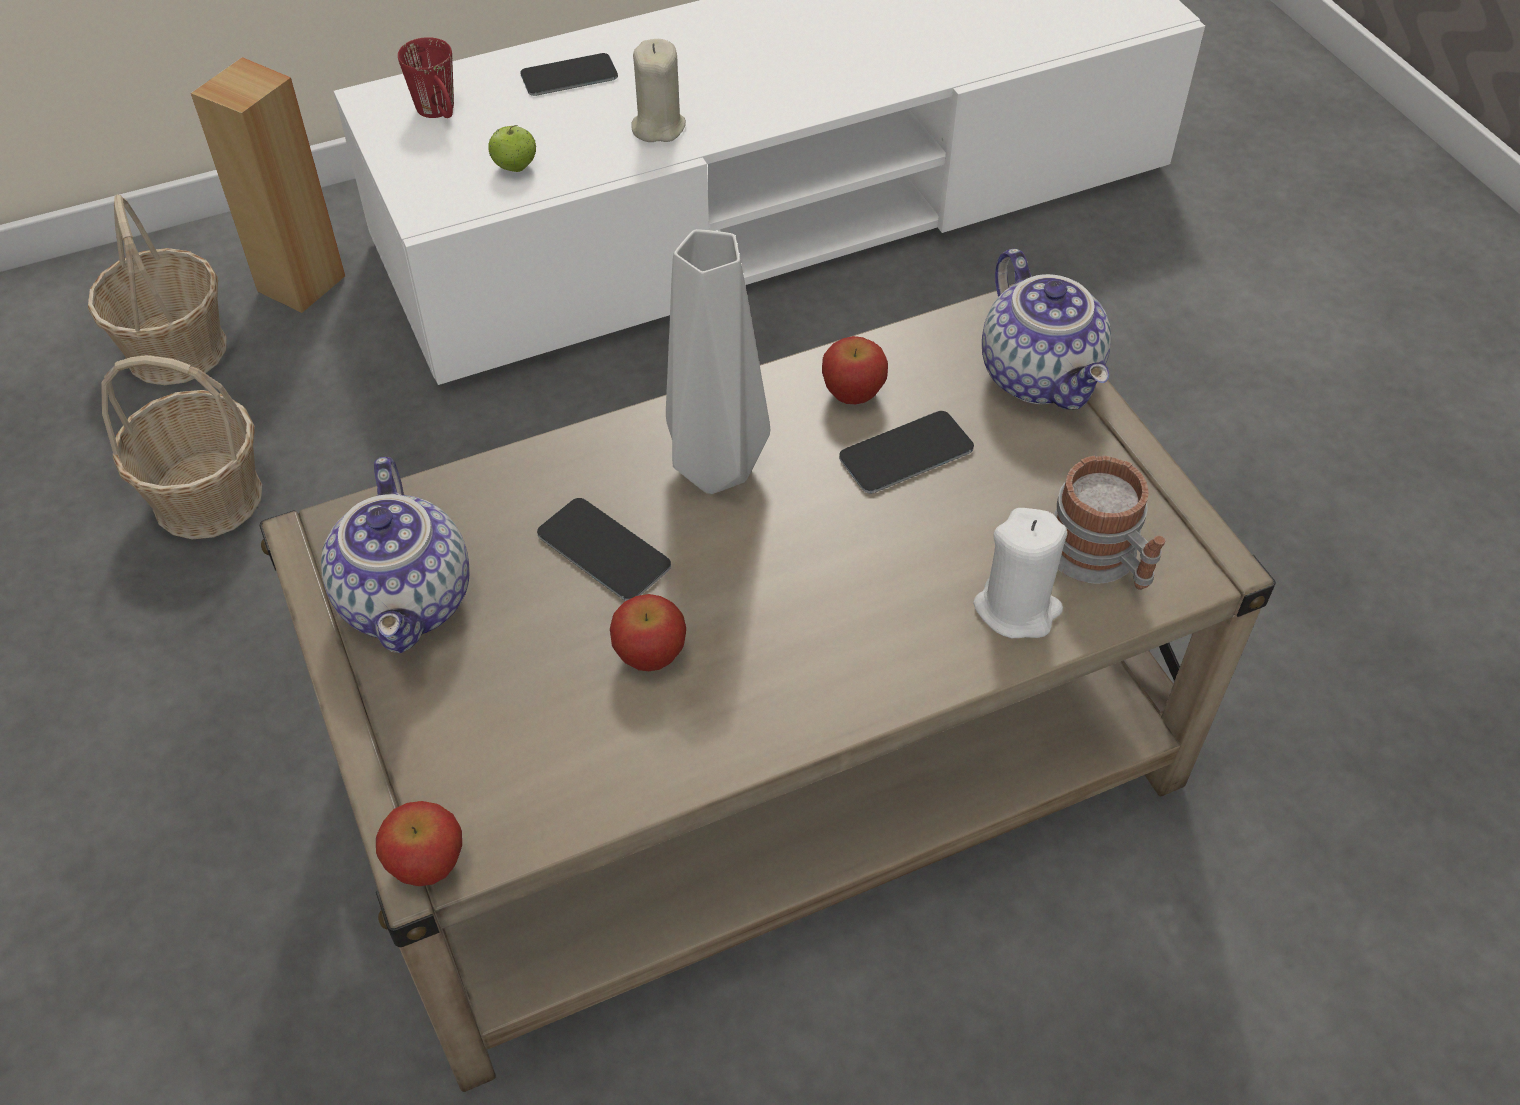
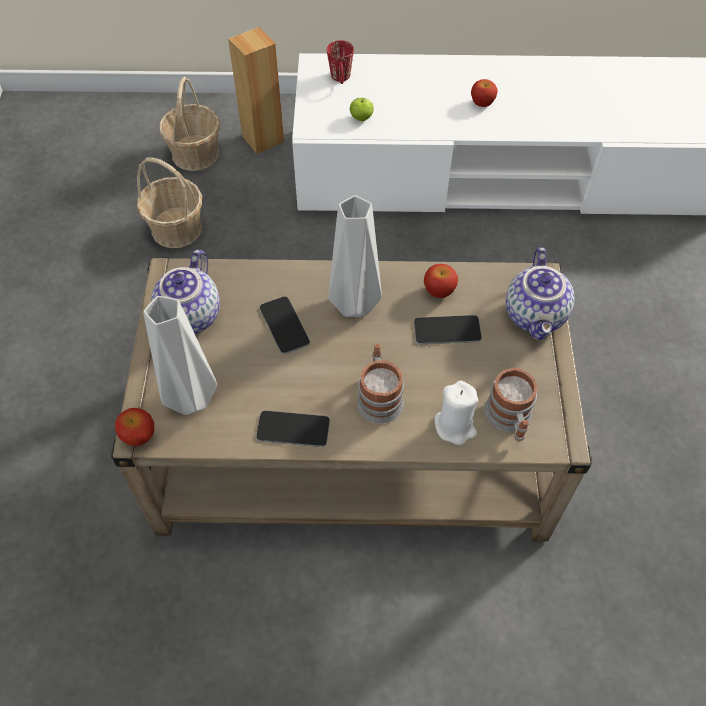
camera: 25 degrees right, 5 degrees up
phone [520,53,618,96] -> phone moved to [256,411,330,447]
apple [610,594,686,671] -> apple moved to [471,79,498,107]
beige candle [631,39,686,142] -> none
none -> grey vase [143,296,217,415]
none -> mug [357,343,404,424]

